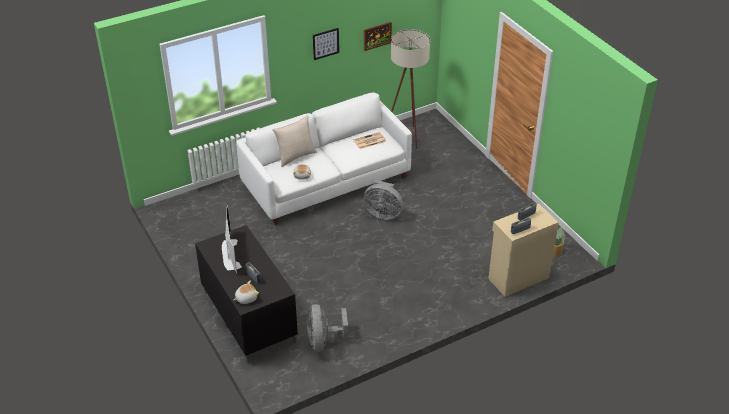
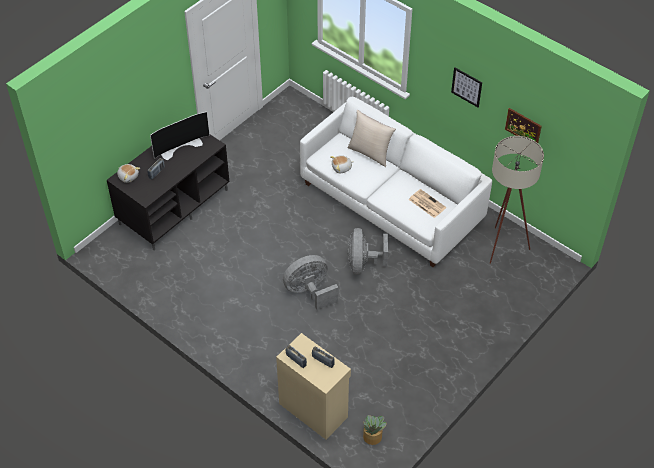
camera: 70 degrees right, 10 degrees up
grey fan [307,304,348,352] -> grey fan moved to [283,255,338,310]

